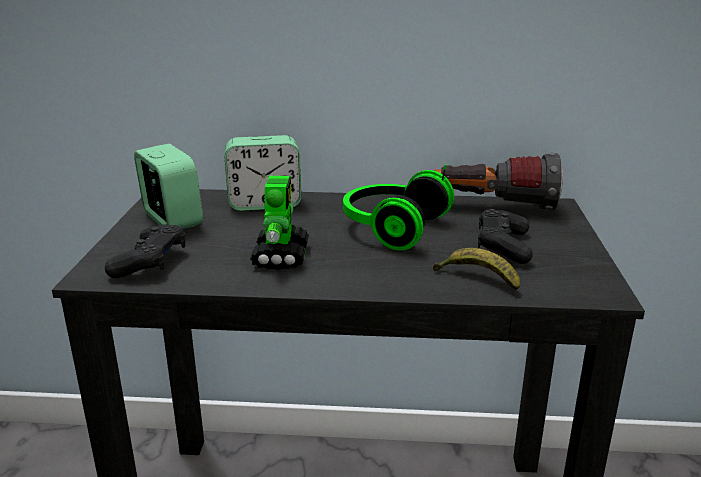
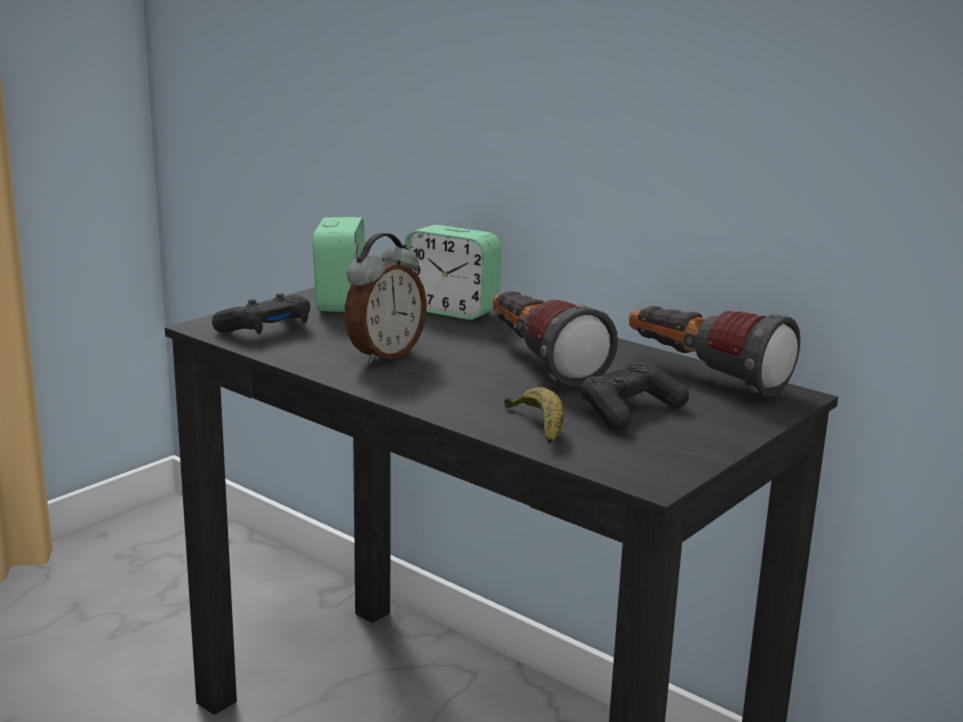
camera: 35 degrees right, 5 degrees down
toy robot [250,176,309,270] -> alarm clock [344,233,427,364]
headphones [343,164,454,251] -> flashlight [493,291,618,387]

